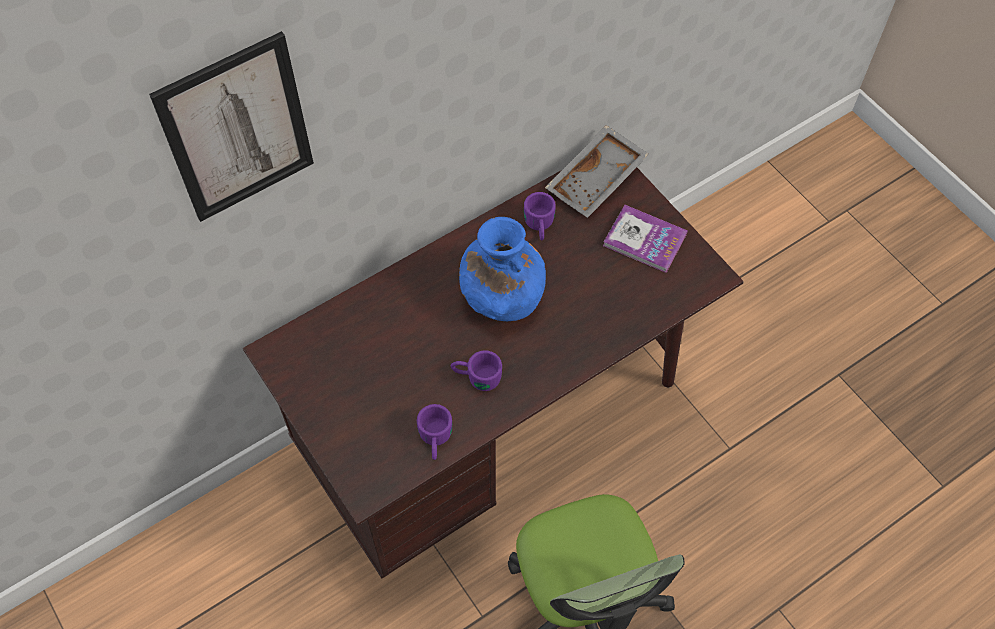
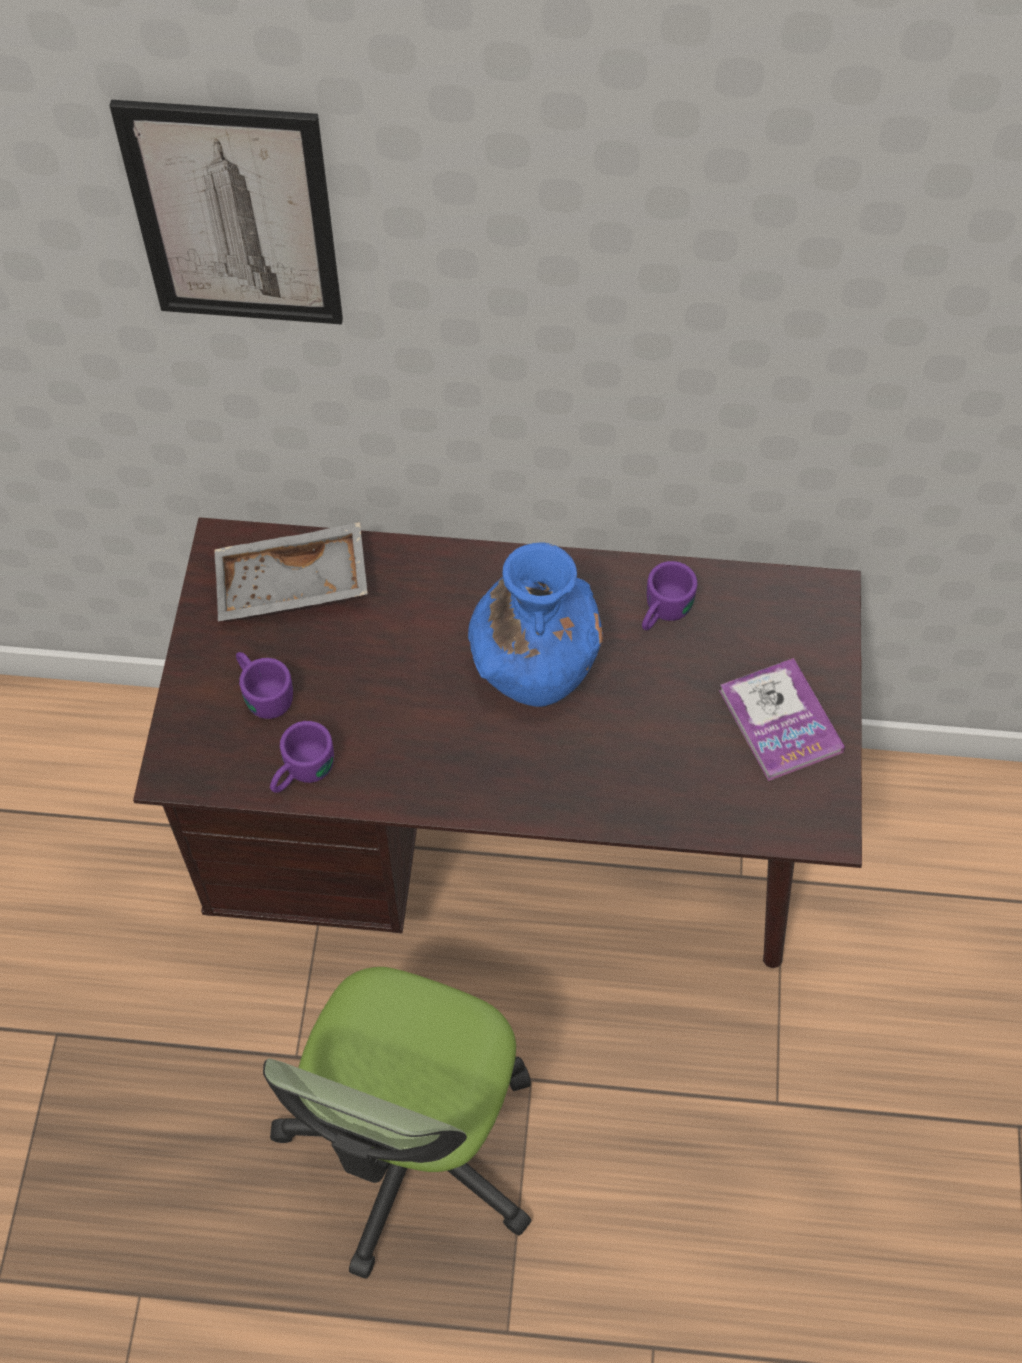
camera: 40 degrees right, 0 degrees up
purple mug [450,350,502,391] -> purple mug moved to [236,652,293,719]
grey tray [545,125,649,218] -> grey tray moved to [214,522,368,621]

